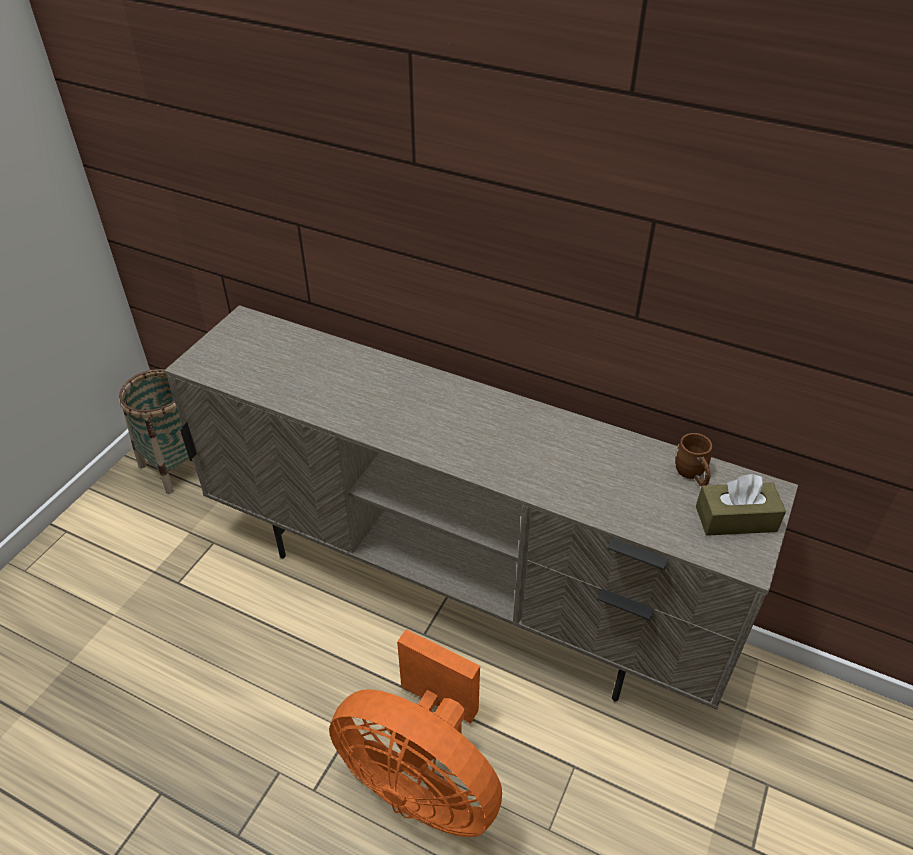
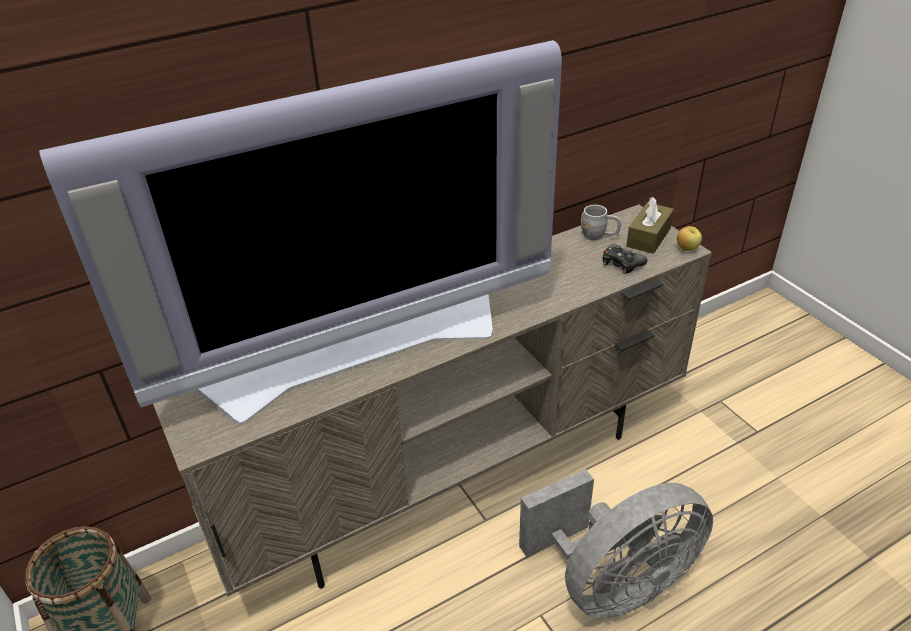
camera: 55 degrees left, 5 degrees down
orange fan [329,629,502,837] -> grey fan [519,469,713,619]
brown mug [675,433,712,487] -> grey mug [581,205,621,240]
none -> television [39,40,562,424]
none -> black game controller [603,244,648,274]
none -> apple [677,226,702,251]

